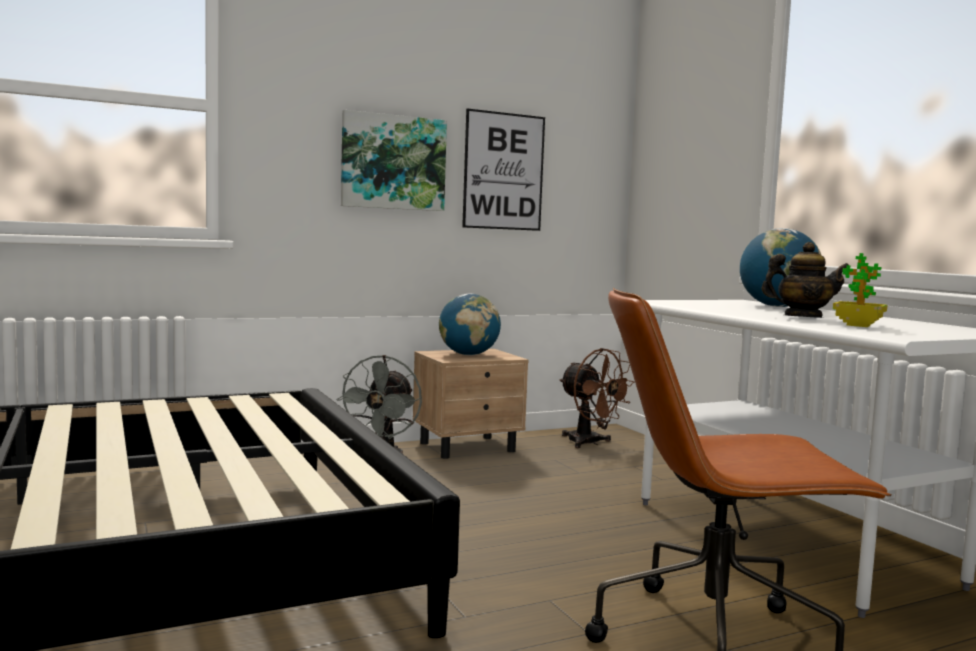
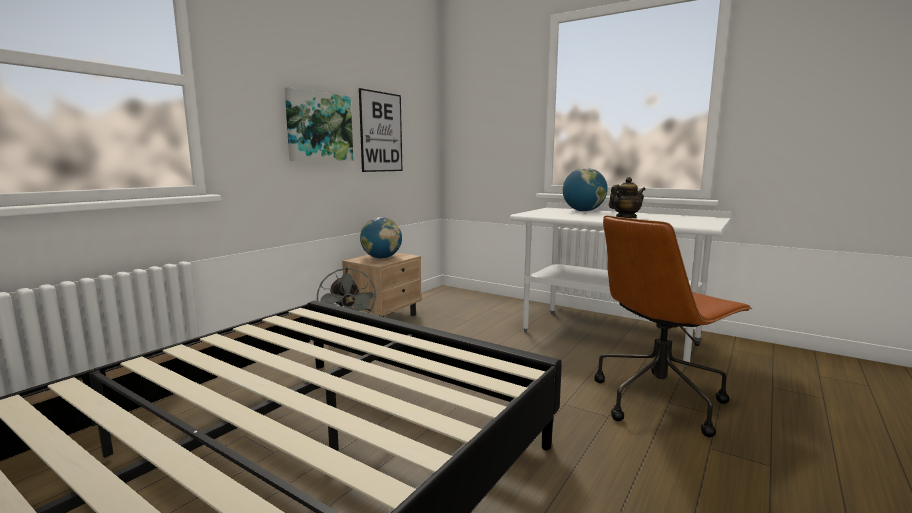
camera: 30 degrees left, 5 degrees up
brown fan [560,348,635,448] -> none
potted plant [833,253,887,327] -> none

